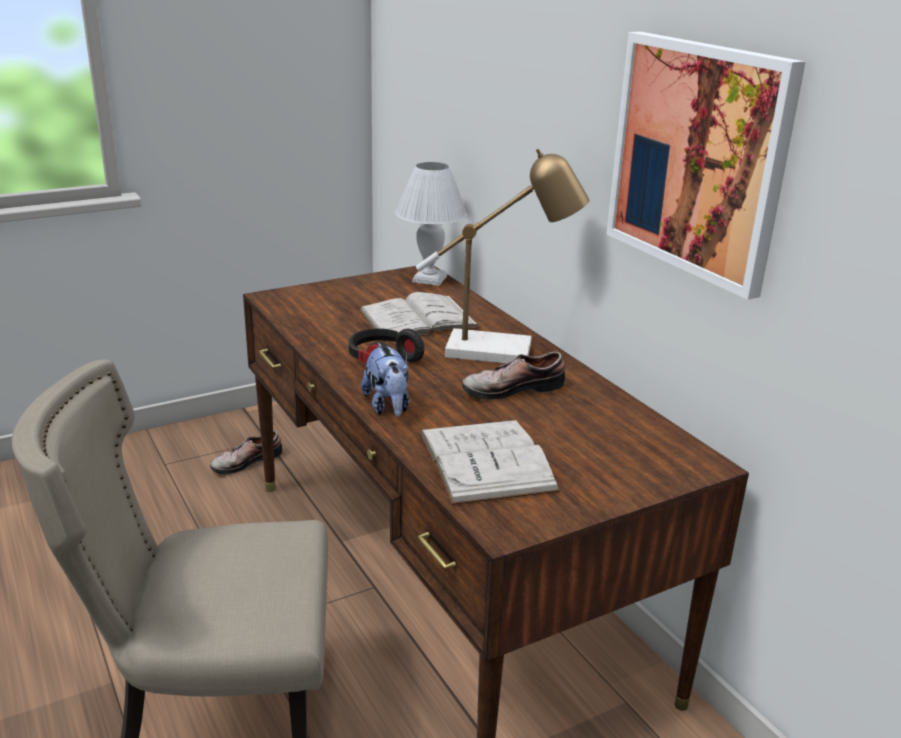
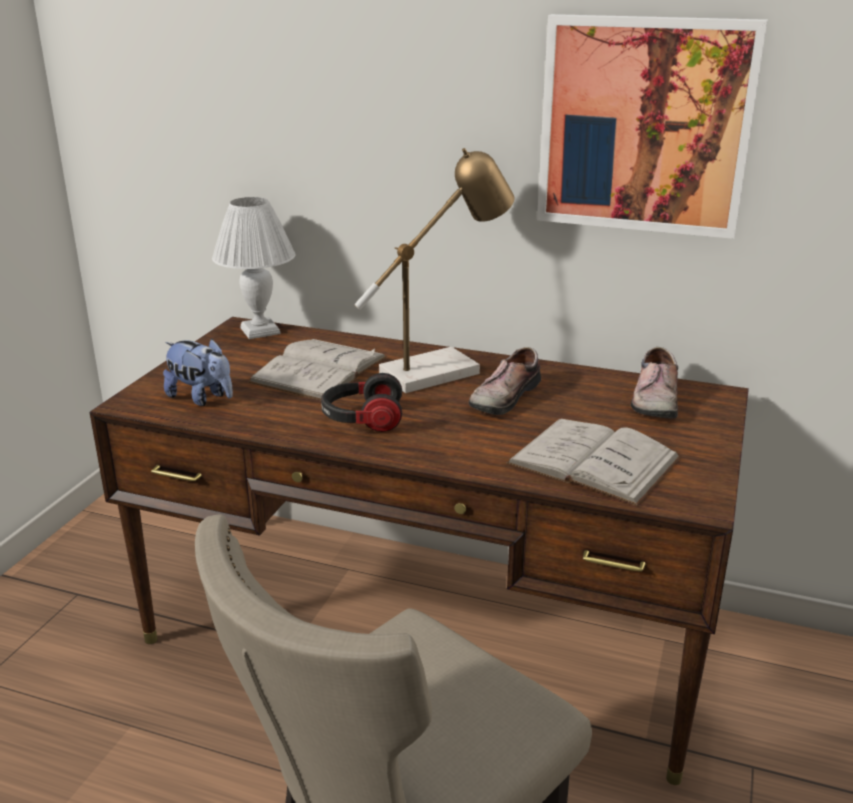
camera: 40 degrees left, 0 degrees up
shoe [210,430,282,475] -> shoe moved to [631,347,678,418]
plush toy [361,343,409,417] -> plush toy moved to [163,339,233,406]

